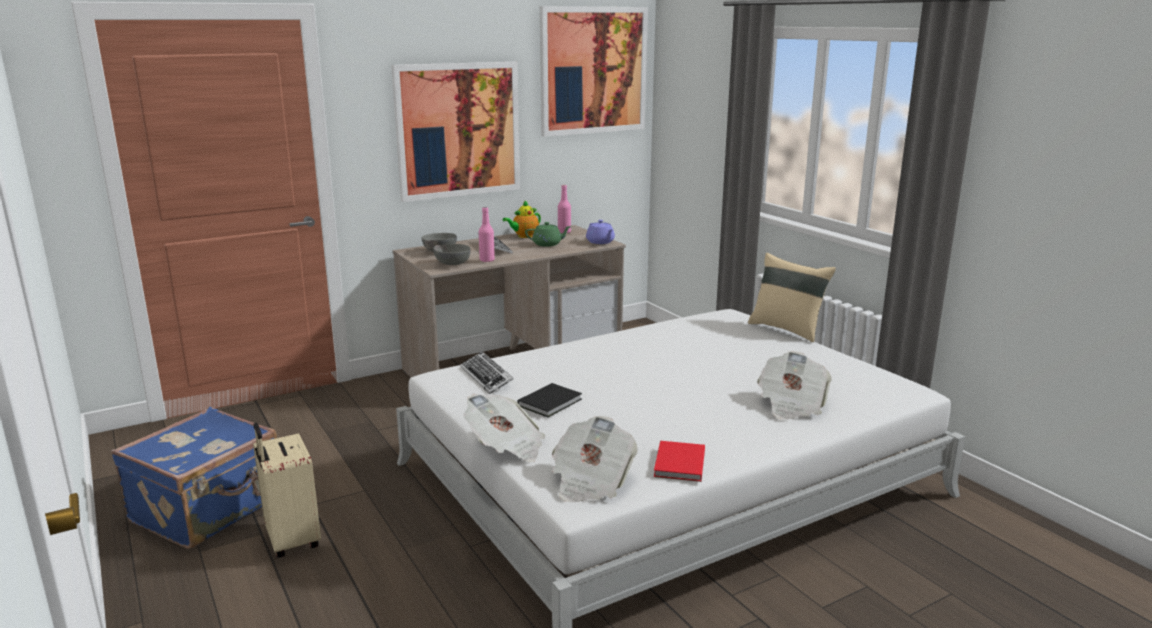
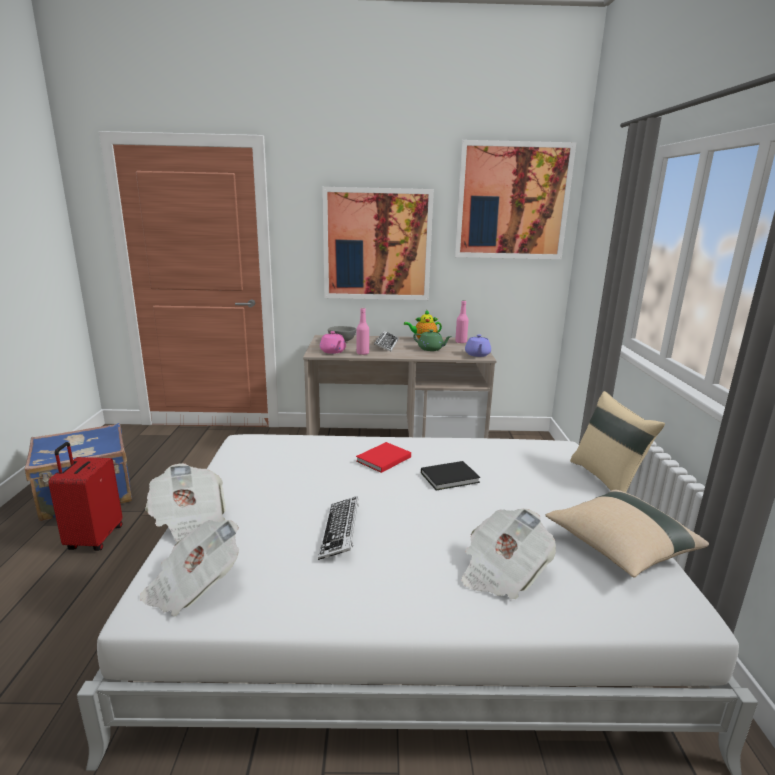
camera: 30 degrees right, 0 degrees up
beige suitcase [253,423,321,558] -> red suitcase [48,442,122,551]
grey bowl [433,244,471,265] -> pink teapot [320,331,346,354]
keyboard [461,351,513,394] -> keyboard moved to [318,496,359,560]
black book [517,383,582,417] -> black book moved to [421,461,480,491]
red book [654,441,705,482] -> red book moved to [356,442,411,473]
none -> beige pillow [545,490,709,578]

